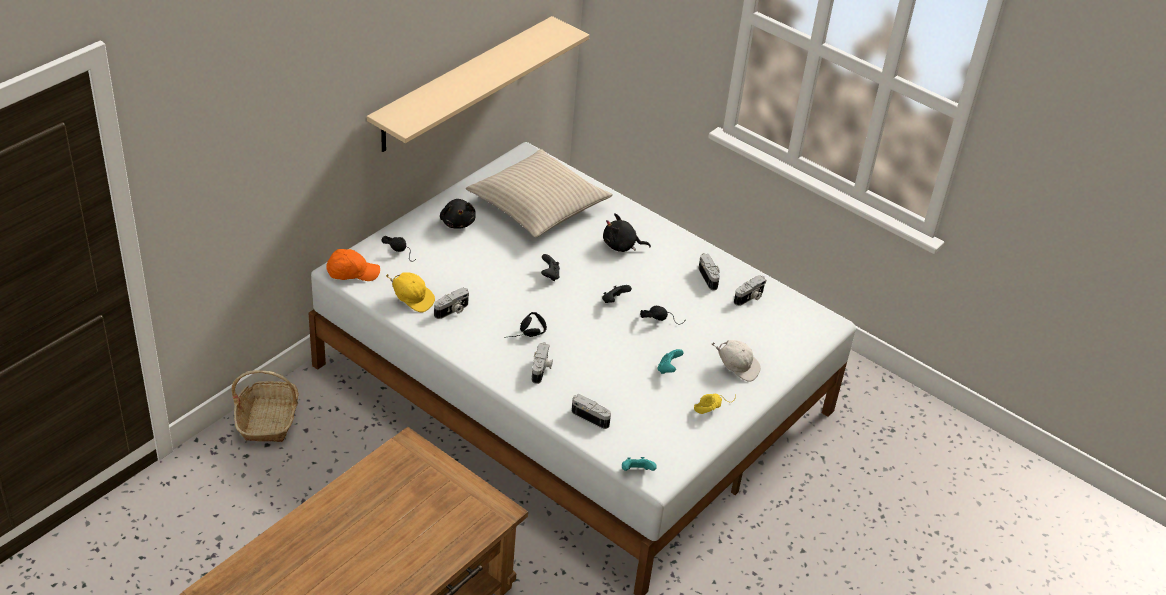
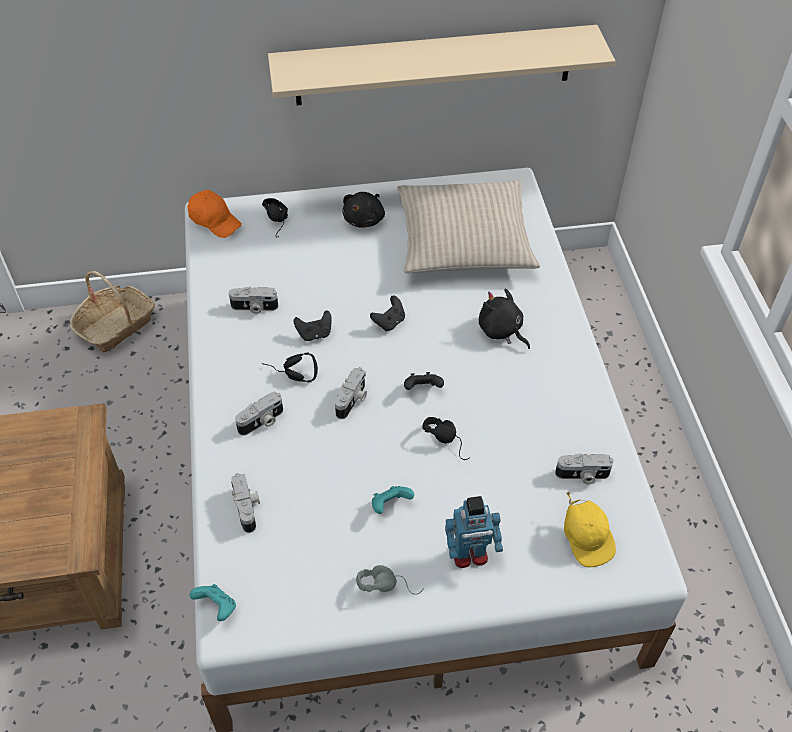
camera: 45 degrees right, 10 degrees up
yellow cap [386,272,435,312] -> yellow cap moved to [564,492,616,567]
yellow headphones [694,393,736,414] -> grey headphones [356,565,424,595]
camera [698,253,720,291] -> camera moved to [335,367,367,419]
white cap [712,340,761,382] -> toy robot [445,496,503,568]
none -> black game controller [294,310,332,341]

